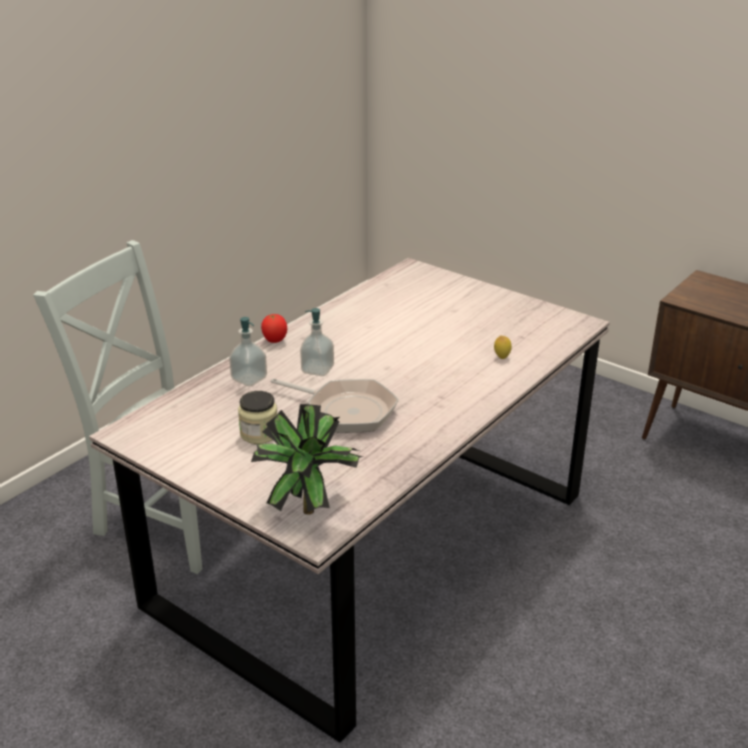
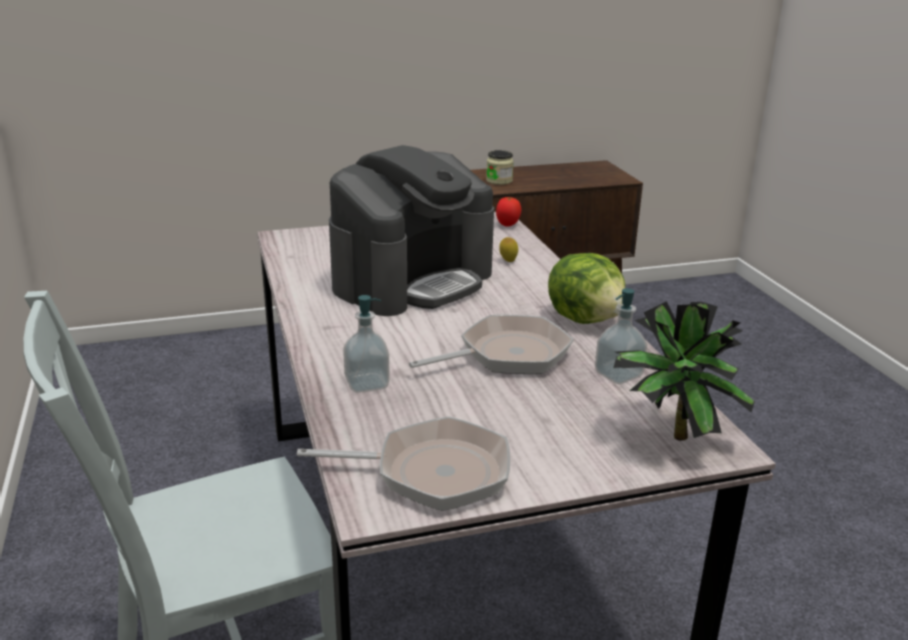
camera: 55 degrees left, 5 degrees down
jar [238,391,277,444] -> jar moved to [486,150,514,185]
tomato [261,314,287,343] -> tomato moved to [496,197,521,227]
soap dispenser [300,308,334,376] -> soap dispenser moved to [595,288,647,384]
none -> frying pan [297,416,510,511]
none -> coffee machine [329,145,494,316]
none -> lettuce [548,253,625,324]

